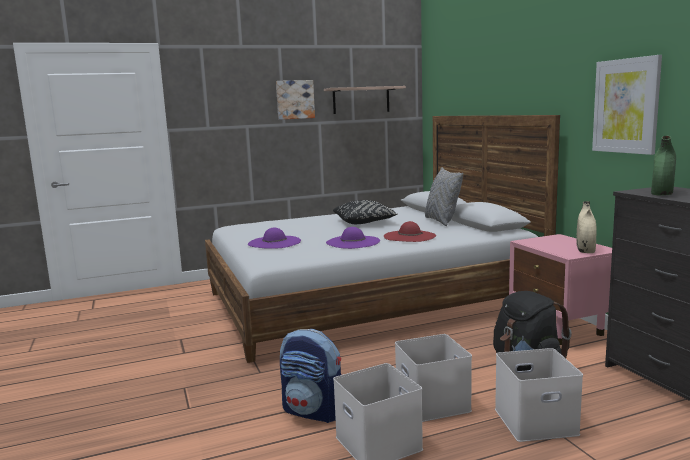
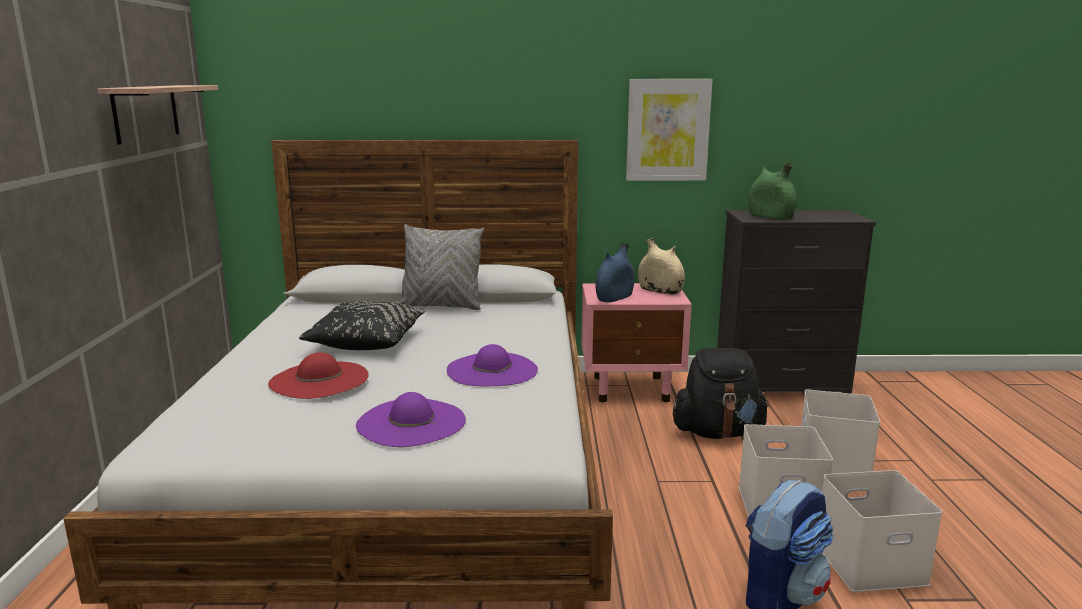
camera: 70 degrees left, 5 degrees up
picture [276,80,315,120] -> none
red hat [384,221,436,242] -> red hat moved to [268,352,369,399]
none -> blue vase [595,243,635,302]

